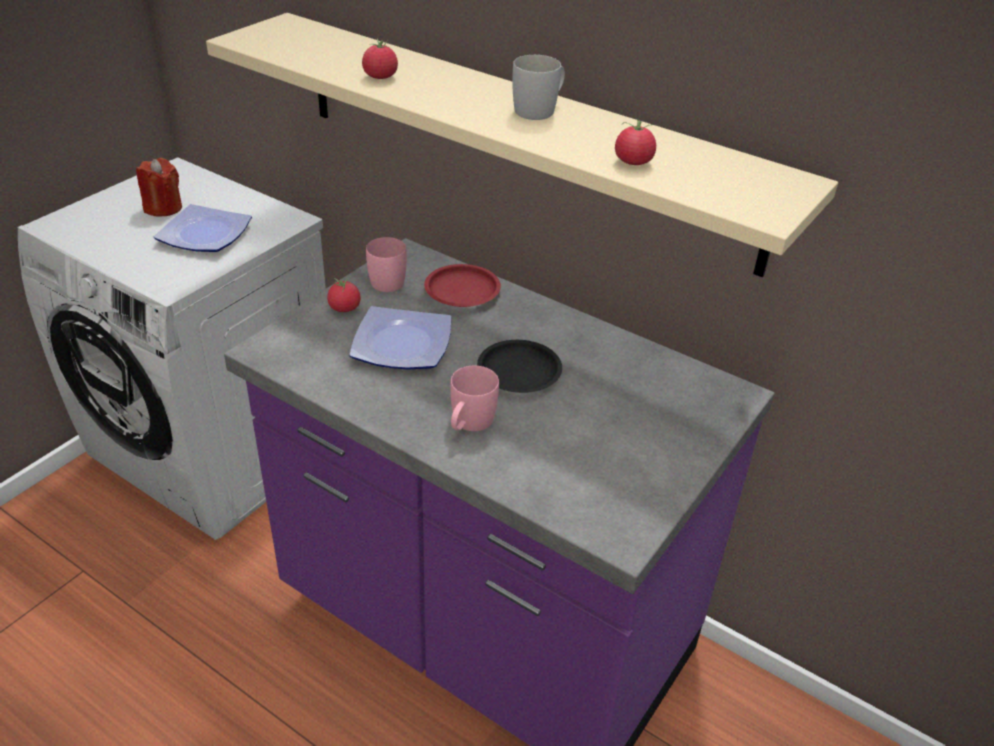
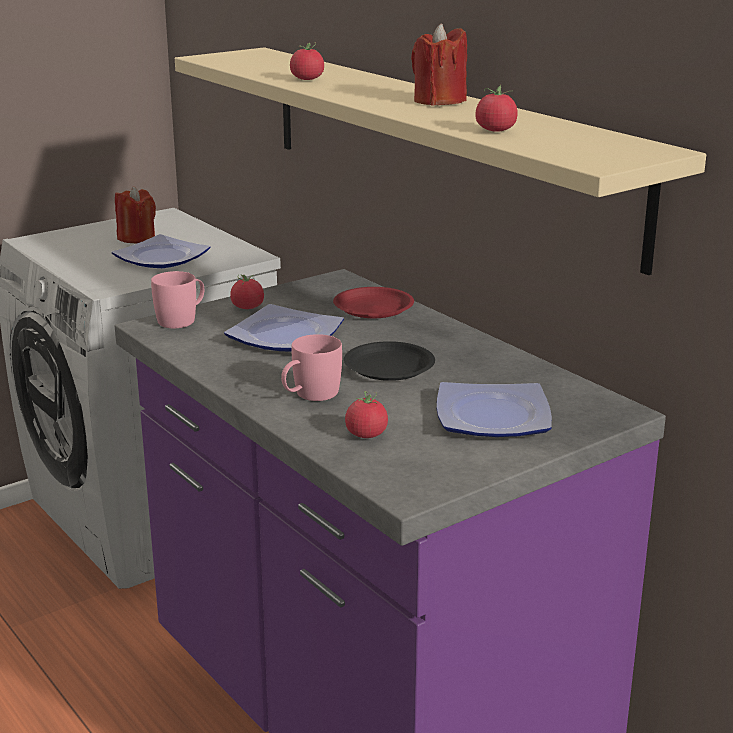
camera: 20 degrees right, 15 degrees down
pink mug [366,237,407,292] -> pink mug moved to [151,271,204,328]
white mug [512,55,565,120] -> red candle [411,24,467,106]
none -> tomato [345,391,388,438]
none -> plate [437,382,552,437]

